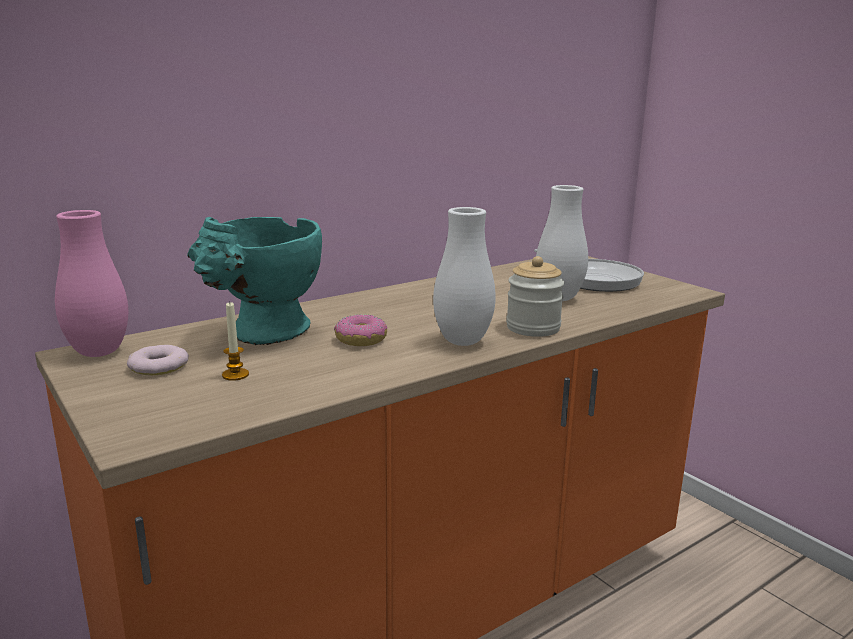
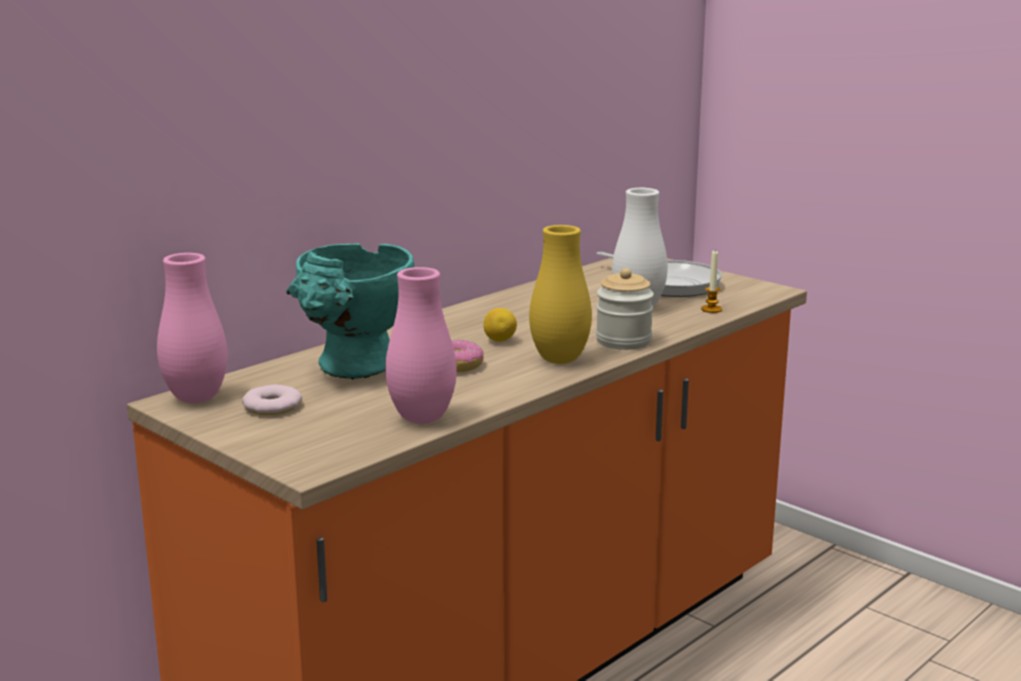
camera: 10 degrees left, 0 degrees up
candle [222,302,249,381] -> candle moved to [701,251,722,313]
white vase [433,207,496,346] -> yellow vase [529,225,592,364]
none -> pink vase [385,267,457,424]
none -> lemon [483,308,517,342]

